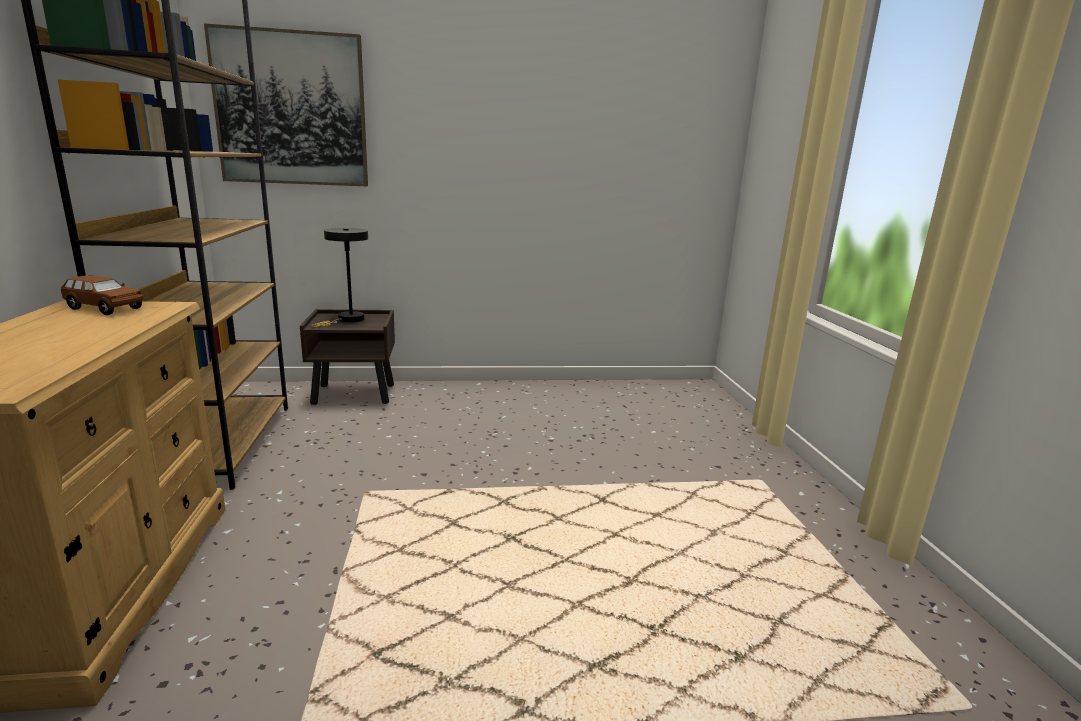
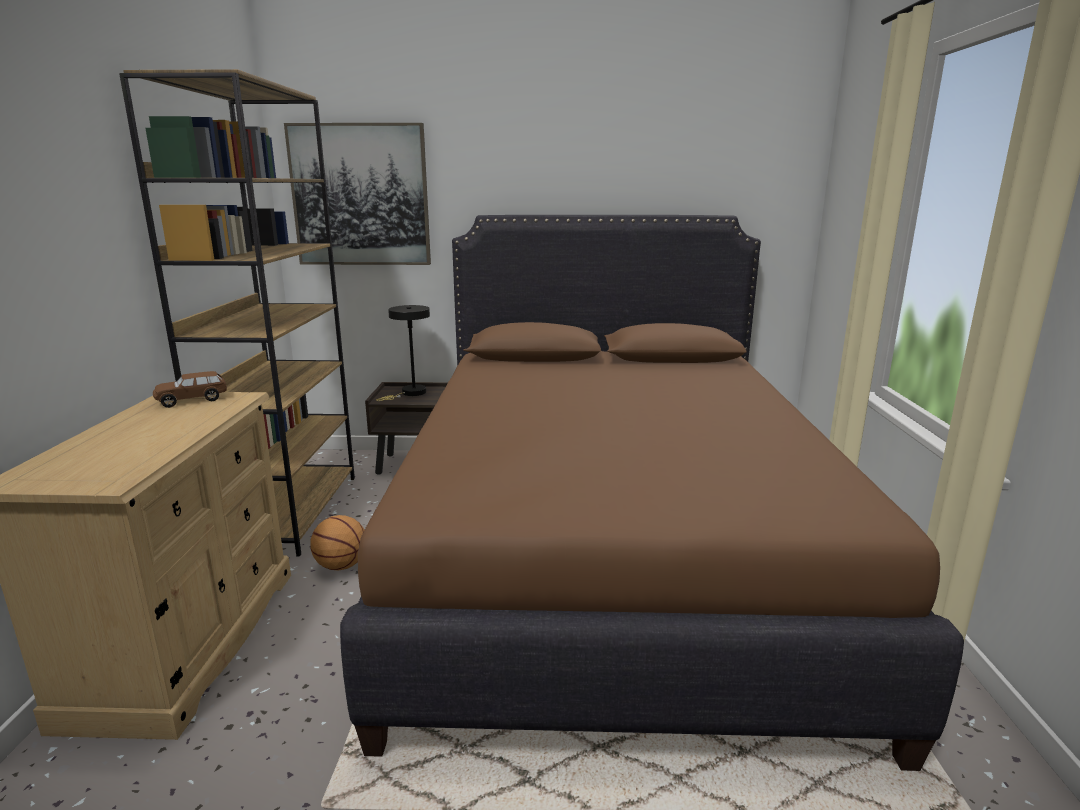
camera: 10 degrees right, 0 degrees up
brown toy car [61,276,143,315] -> brown toy car turned 120 degrees clockwise [153,371,227,408]
none -> basketball [310,515,364,571]
none -> brown bed [340,215,964,771]

